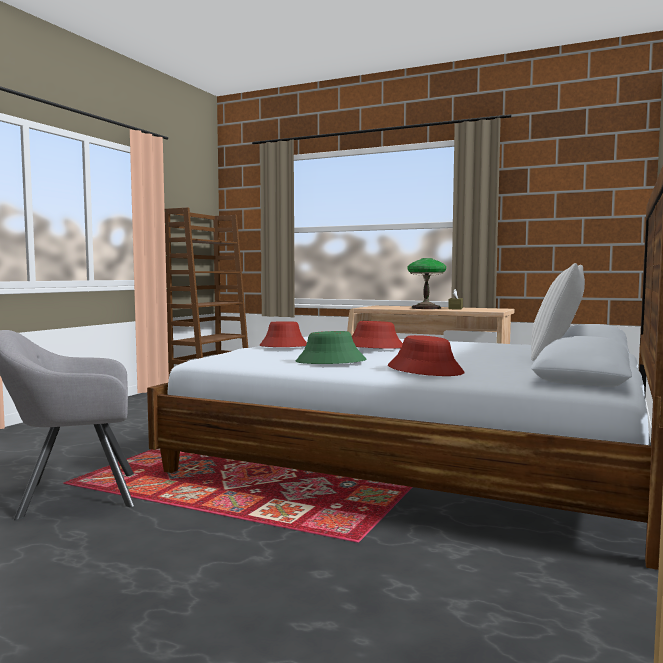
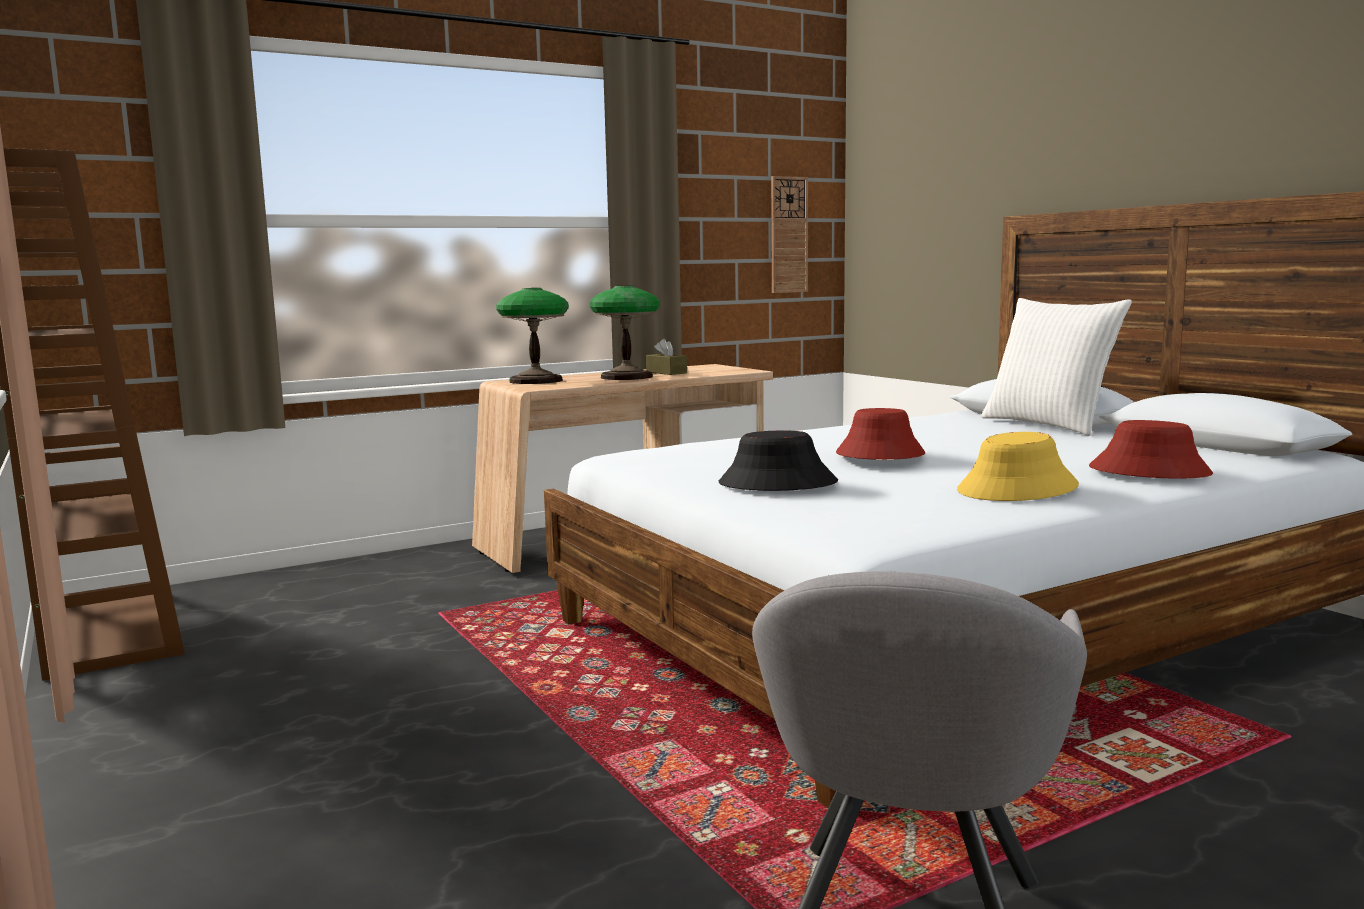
camera: 55 degrees left, 5 degrees up
red hat [260,321,307,347] -> black hat [719,430,838,491]
green hat [296,331,367,364] -> yellow hat [957,432,1079,501]
none -> table lamp [496,288,569,384]
none -> wall clock [771,176,808,293]

